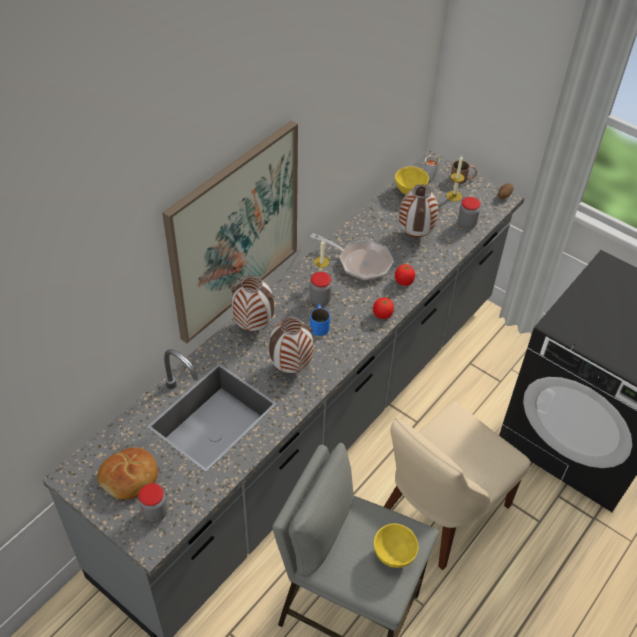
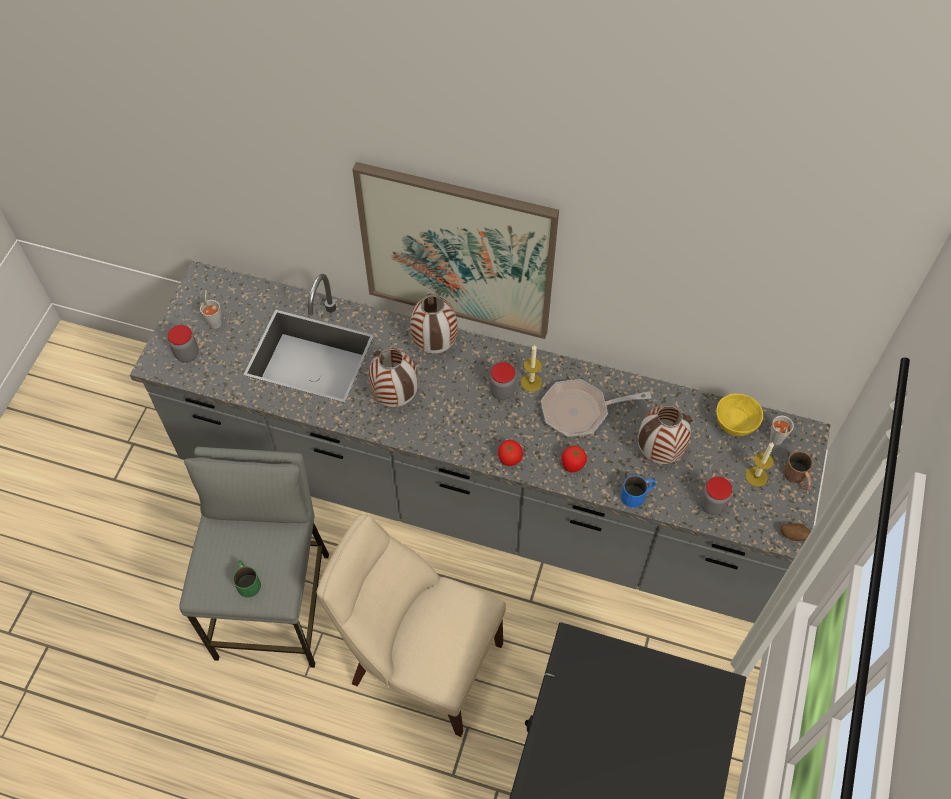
camera: 70 degrees right, 10 degrees up
bread [97,447,158,500] -> grey cup [200,290,222,329]
frying pan [310,233,394,281] -> frying pan turned 75 degrees clockwise [541,379,651,437]
blue mug [310,304,330,336] -> blue mug moved to [621,475,656,508]
yellow bowl [374,523,418,568] -> green mug [233,560,261,598]

